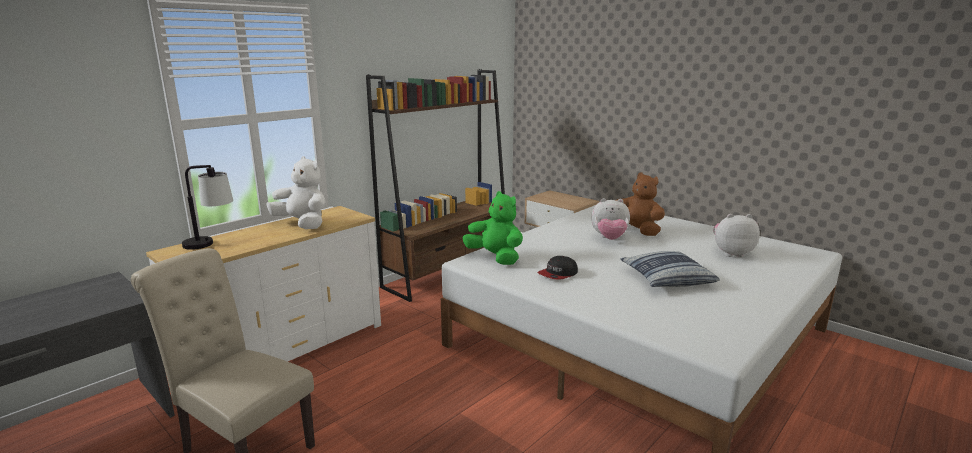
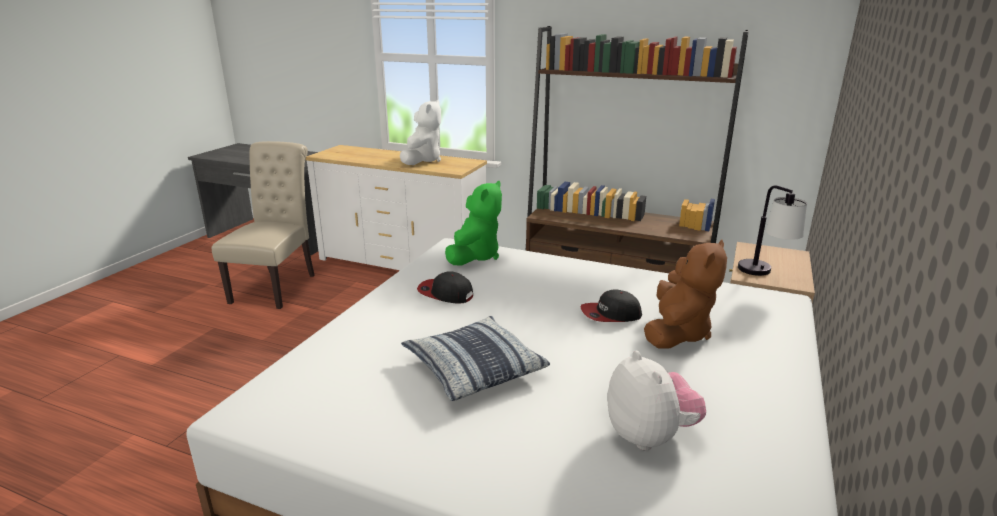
camera: 70 degrees right, 5 degrees up
table lamp [182,165,233,250] -> table lamp moved to [738,185,807,276]
plush toy [591,198,630,240] -> cap [580,290,642,322]

